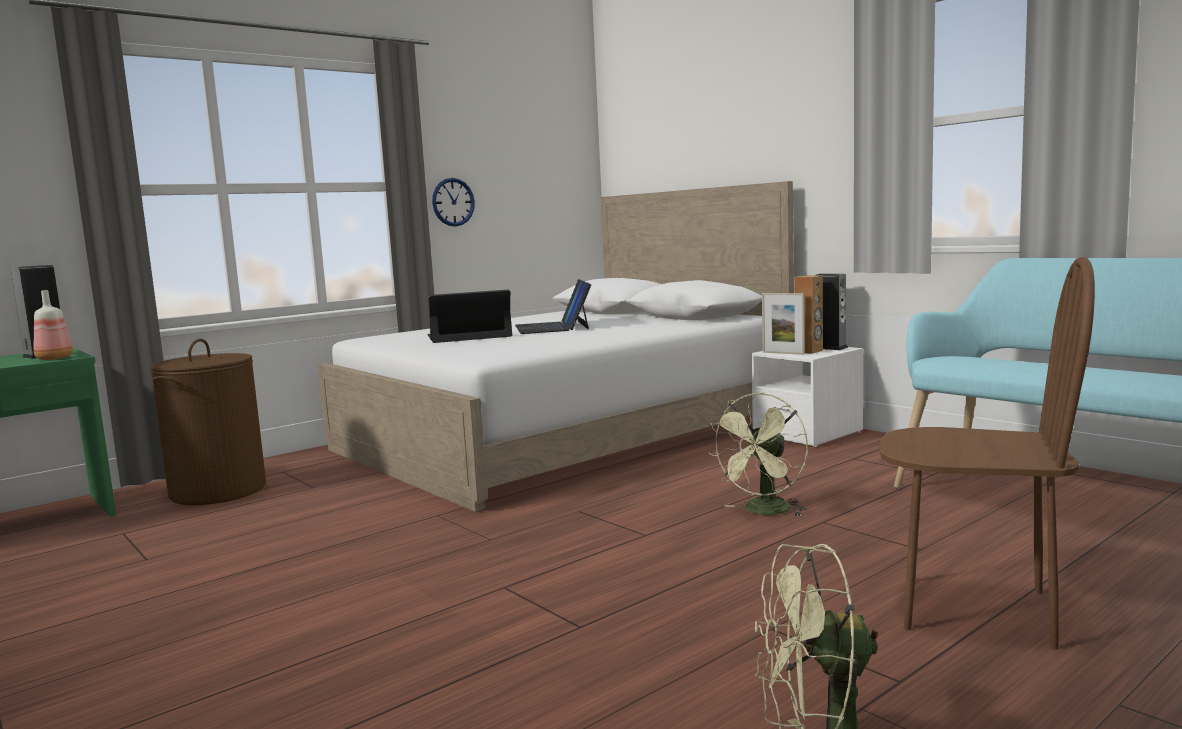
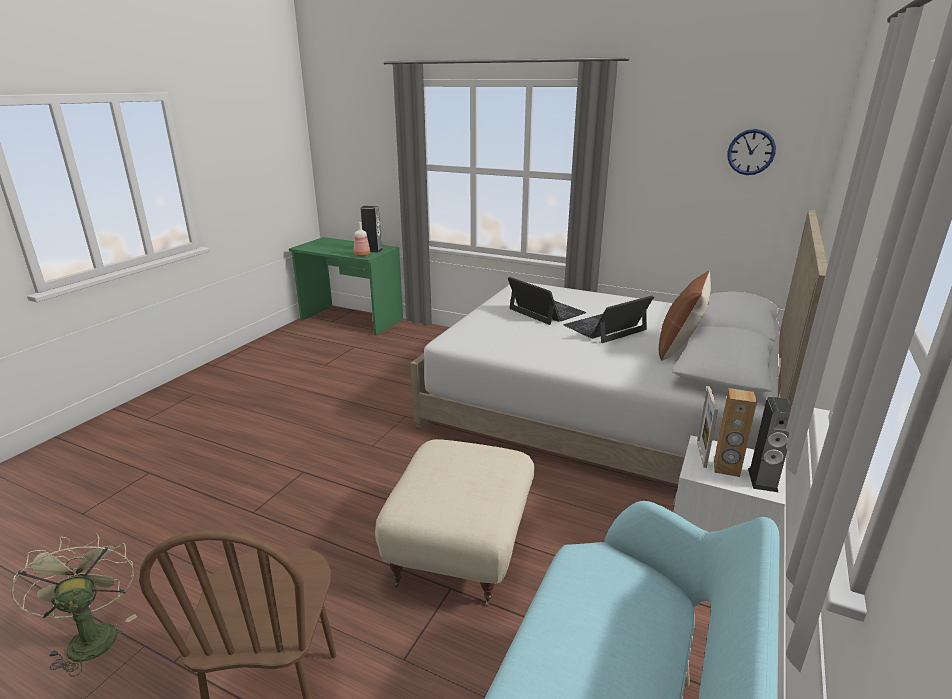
camera: 65 degrees right, 15 degrees up
brown laundry basket [150,339,266,505] -> none
wall clock [432,178,475,227] -> wall clock moved to [728,129,776,175]
green fan [708,392,808,517] -> beige ottoman [375,439,535,607]
none -> brown pillow [659,270,711,361]

